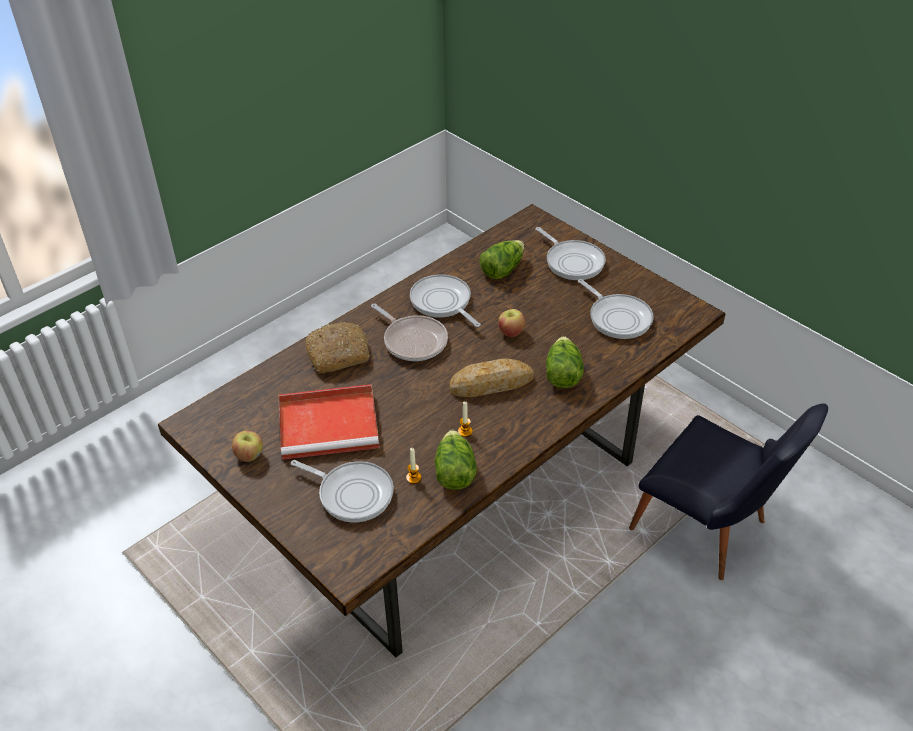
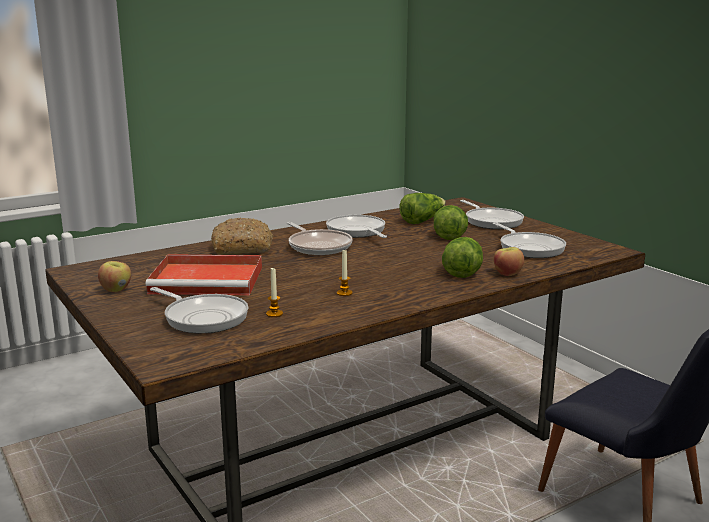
camera: 10 degrees right, 25 degrees down
lettuce [435,430,477,490] -> lettuce moved to [433,205,468,240]
bread [449,358,534,397] -> none
apple [498,309,525,337] -> apple moved to [494,247,524,276]

